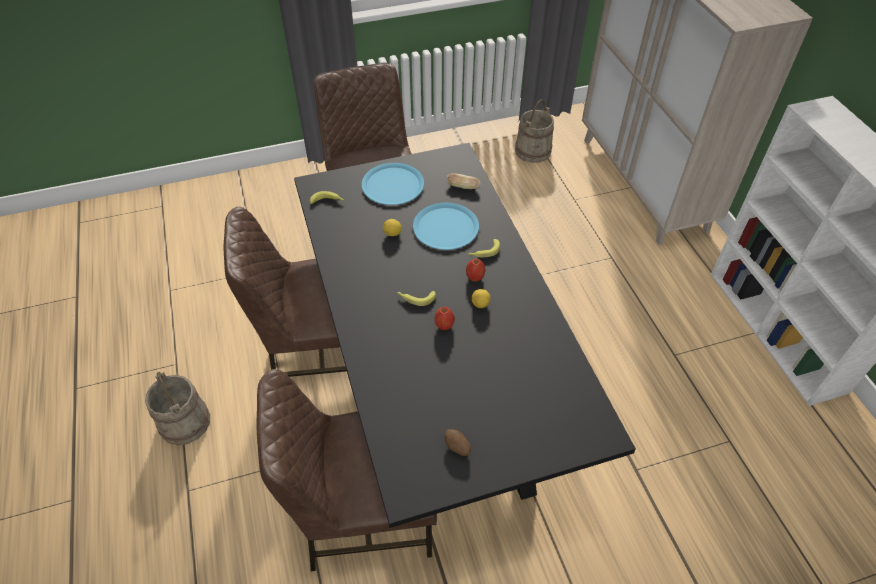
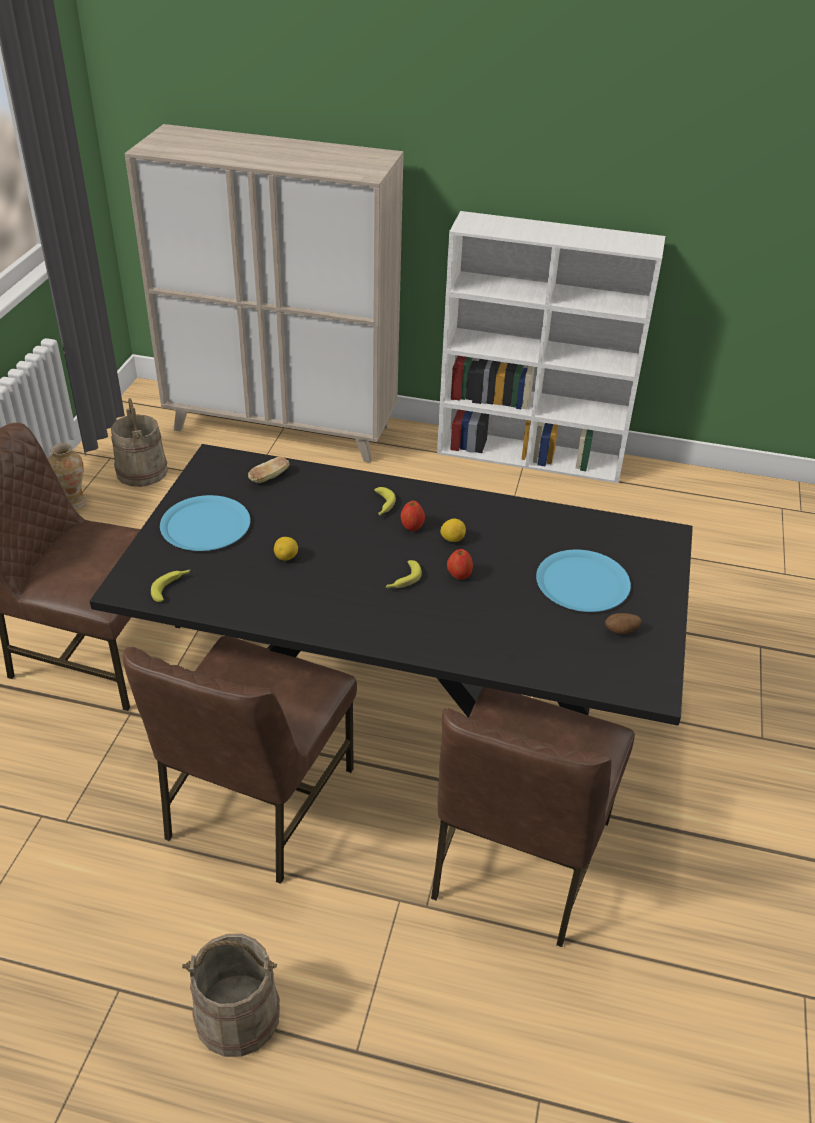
camera: 60 degrees left, 10 degrees down
blue plate [413,203,479,250] -> blue plate moved to [536,550,631,612]
none -> vase [48,443,86,510]

